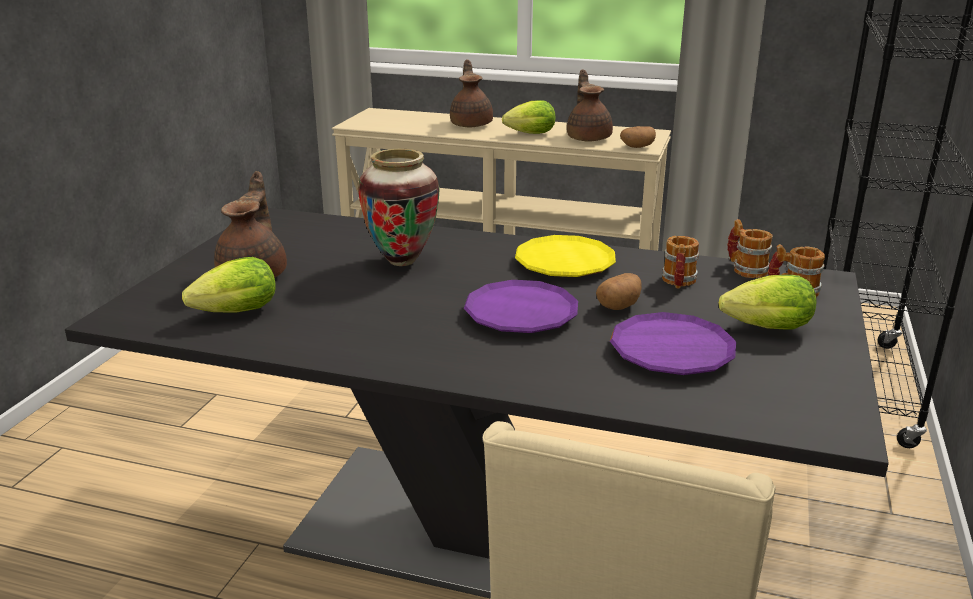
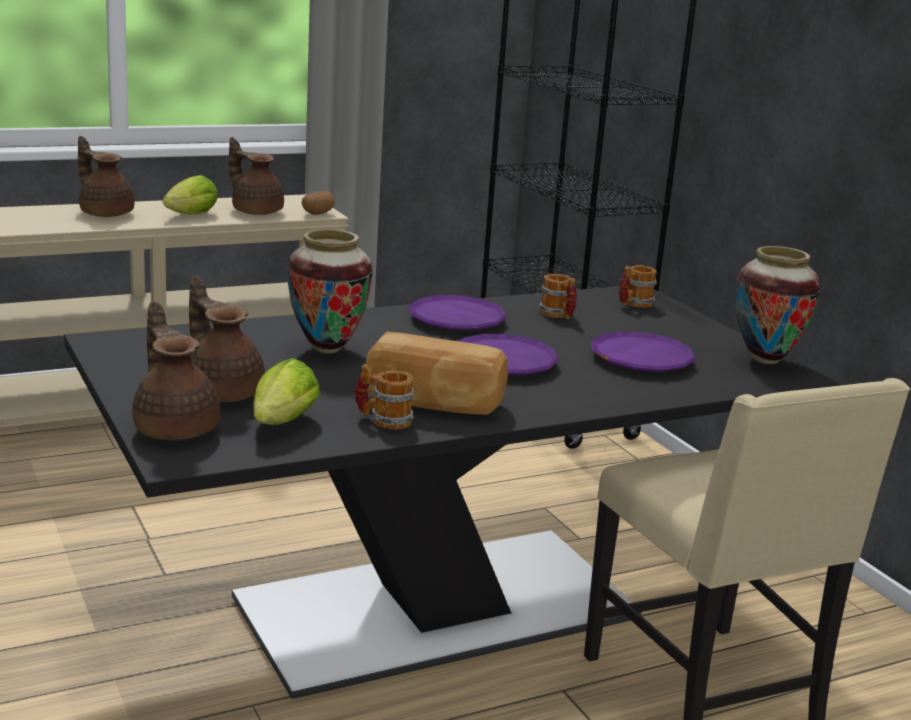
camera: 45 degrees left, 5 degrees down
yellow plate [515,235,616,277] -> purple plate [409,295,507,330]
potato [596,273,642,310] -> none
lettuce [719,275,816,330] -> none
mug [727,219,773,278] -> mug moved to [355,363,414,430]
none -> brown teapot [132,301,220,440]
none -> bread [366,331,508,414]
none -> vase [736,246,820,364]

